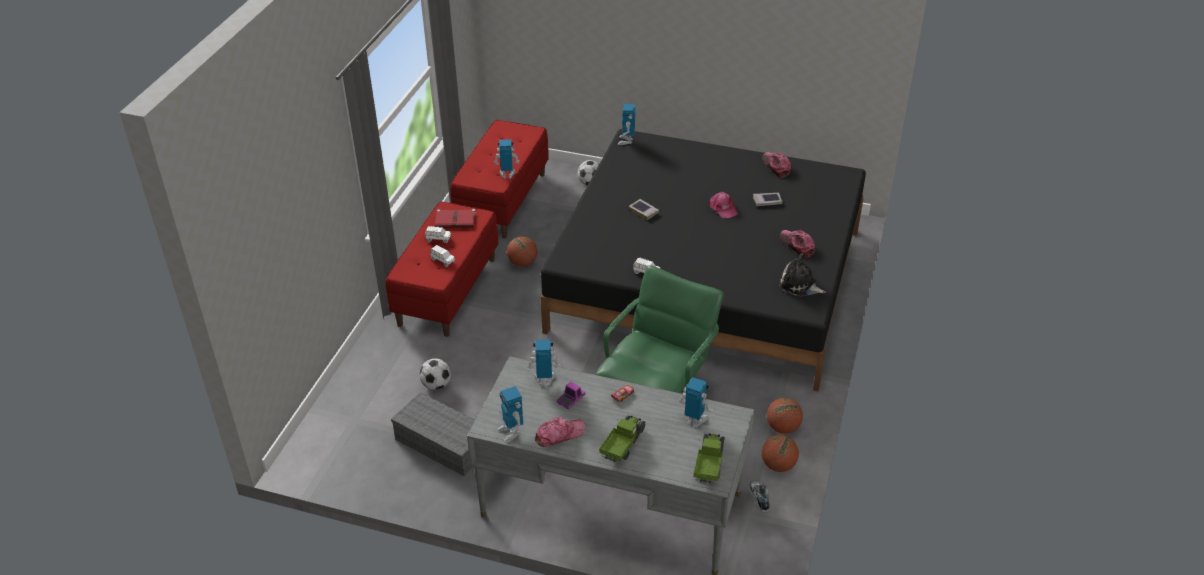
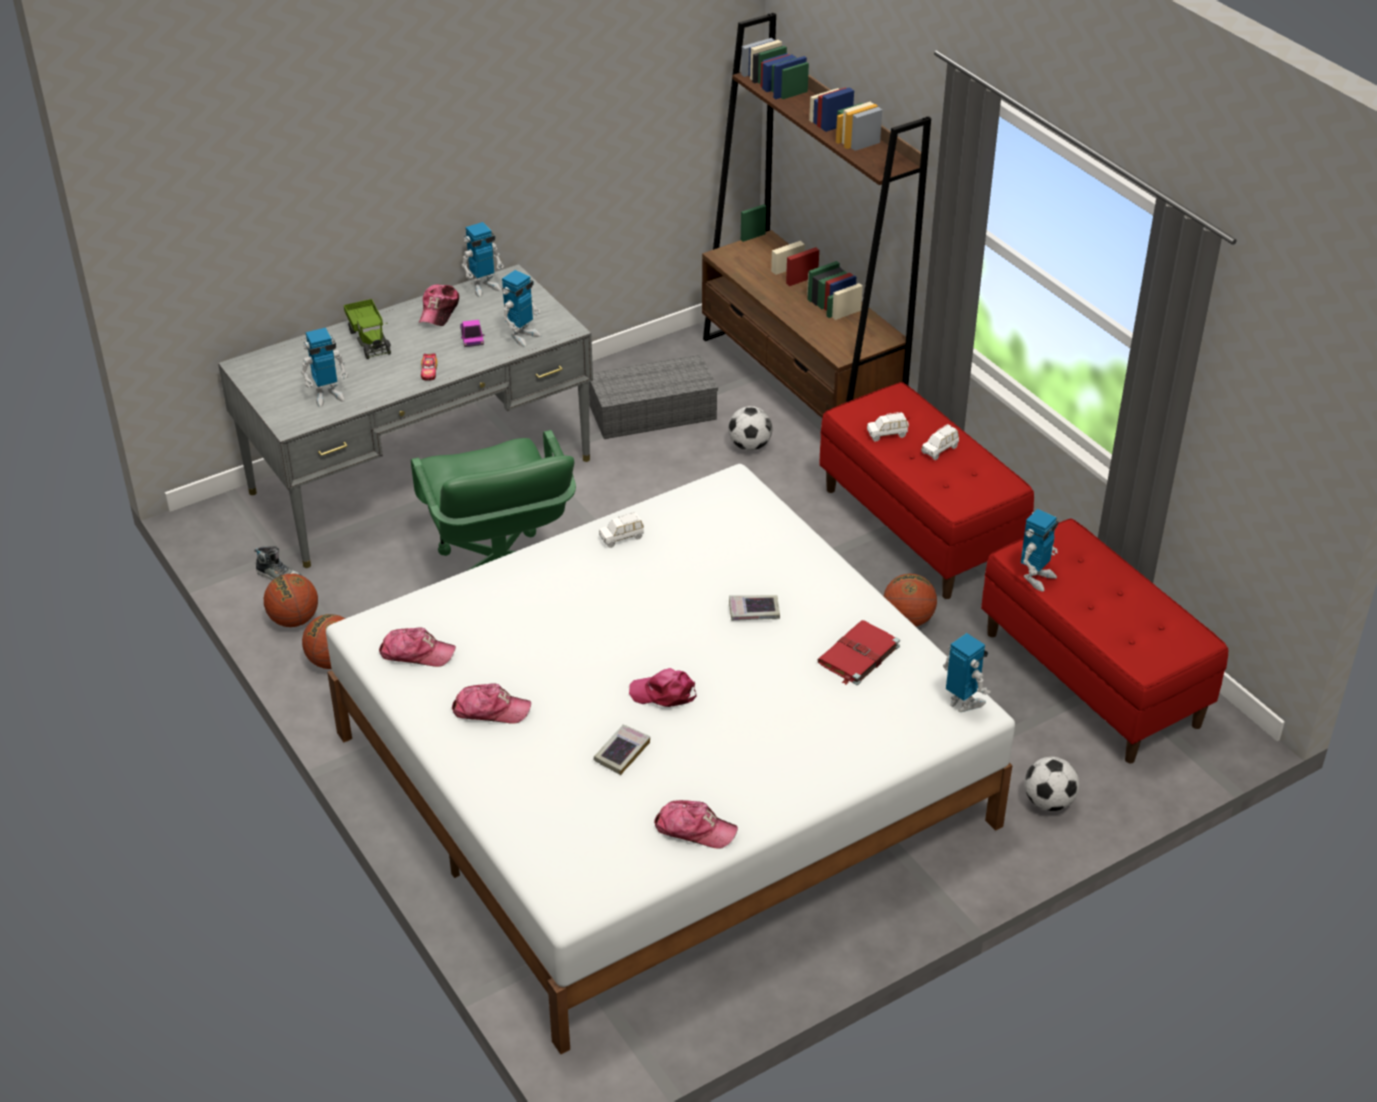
camera: 130 degrees right, 0 degrees up
red book [435,209,479,228] -> red book moved to [818,620,900,685]
toy robot [497,386,523,443] -> toy robot turned 135 degrees clockwise [462,222,504,297]
black bed [541,129,866,392] -> white bed [326,464,1015,1054]
toy truck [693,433,725,483] -> none
plush toy [779,253,826,297] -> cap [379,628,456,667]
none -> brown bookcase [702,13,931,418]

